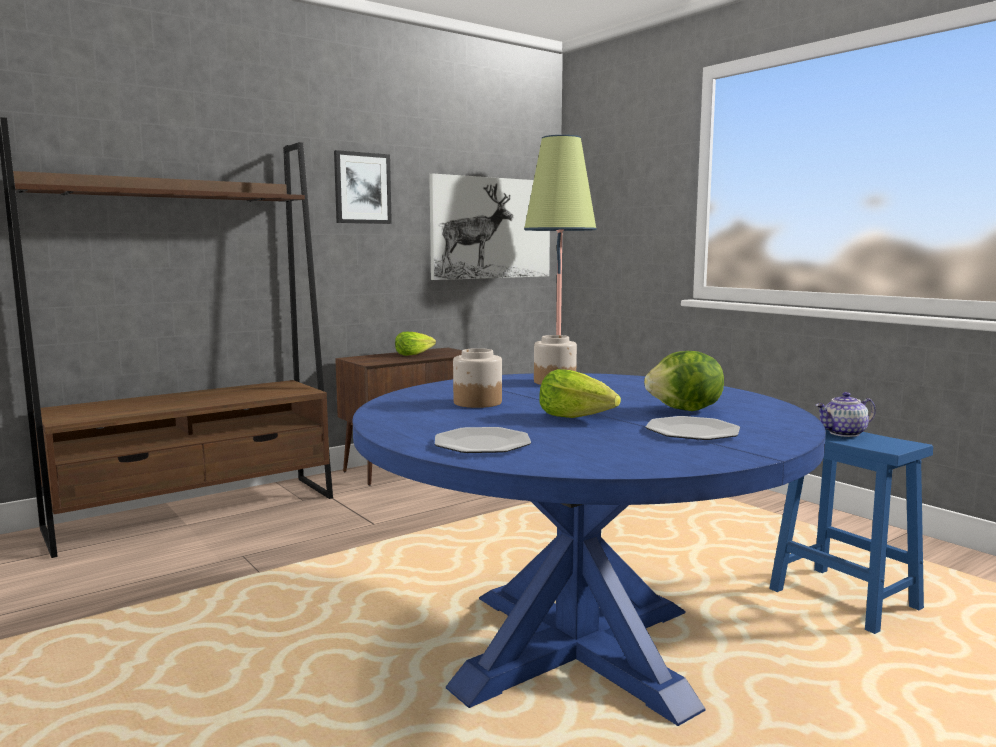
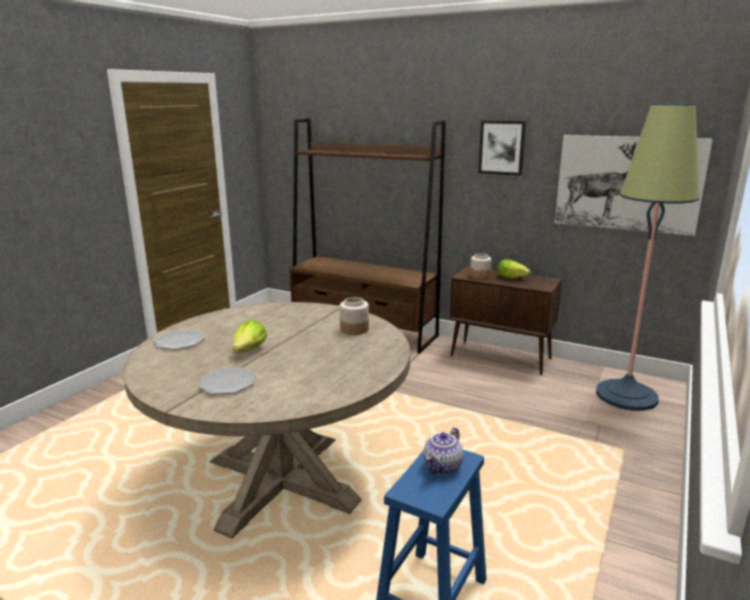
camera: 65 degrees right, 10 degrees up
blue dining table [353,373,826,726] -> beige dining table [123,302,410,539]
jar [453,348,502,408] -> jar moved to [470,253,492,279]
lettuce [644,351,724,411] -> none
teapot [816,392,876,437] -> teapot turned 105 degrees counterclockwise [423,427,463,475]

